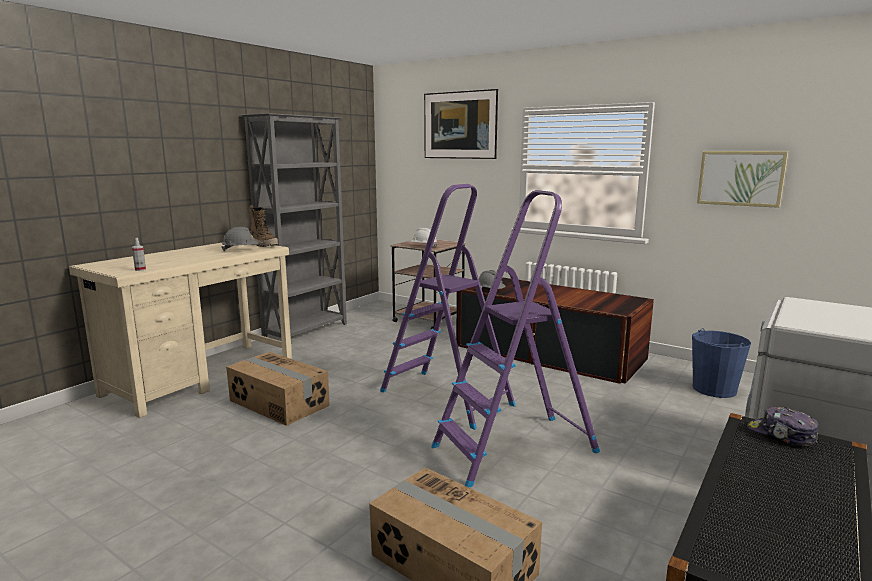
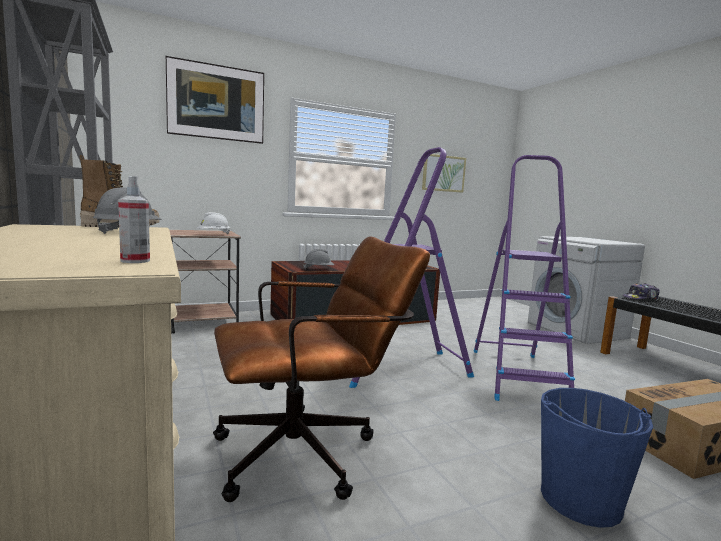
camera: 60 degrees left, 5 degrees down
cardboard box [226,352,330,426] -> brown office chair [213,237,430,502]
blue bucket [692,328,751,398] -> blue bucket moved to [541,388,653,528]

